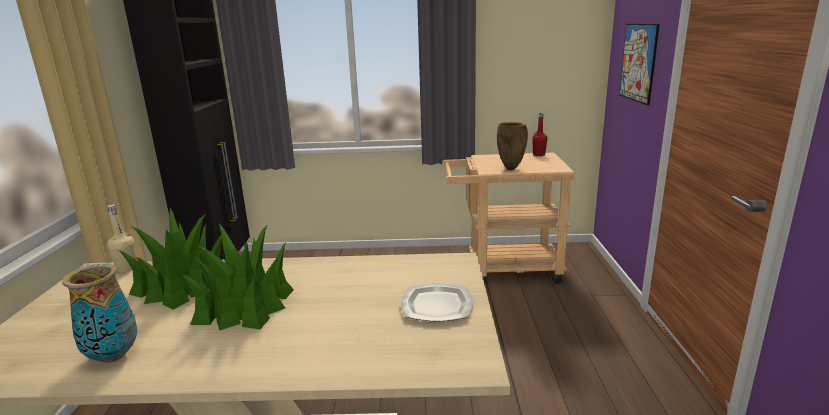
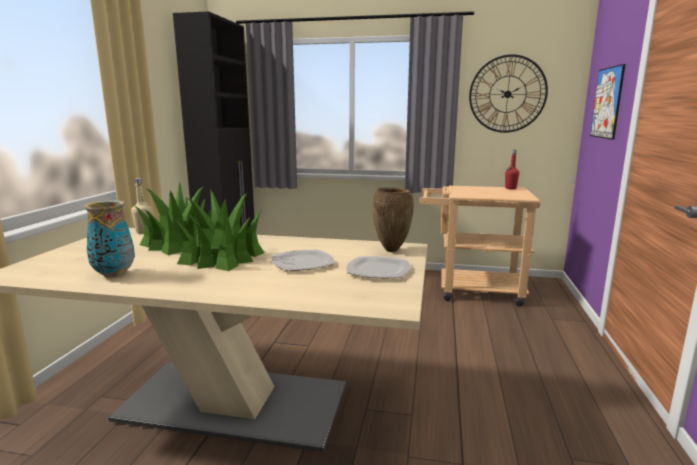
camera: 10 degrees right, 5 degrees down
brown vase [497,122,528,170] -> brown vase moved to [372,187,414,252]
none -> plate [272,250,335,271]
none -> wall clock [469,54,548,133]

